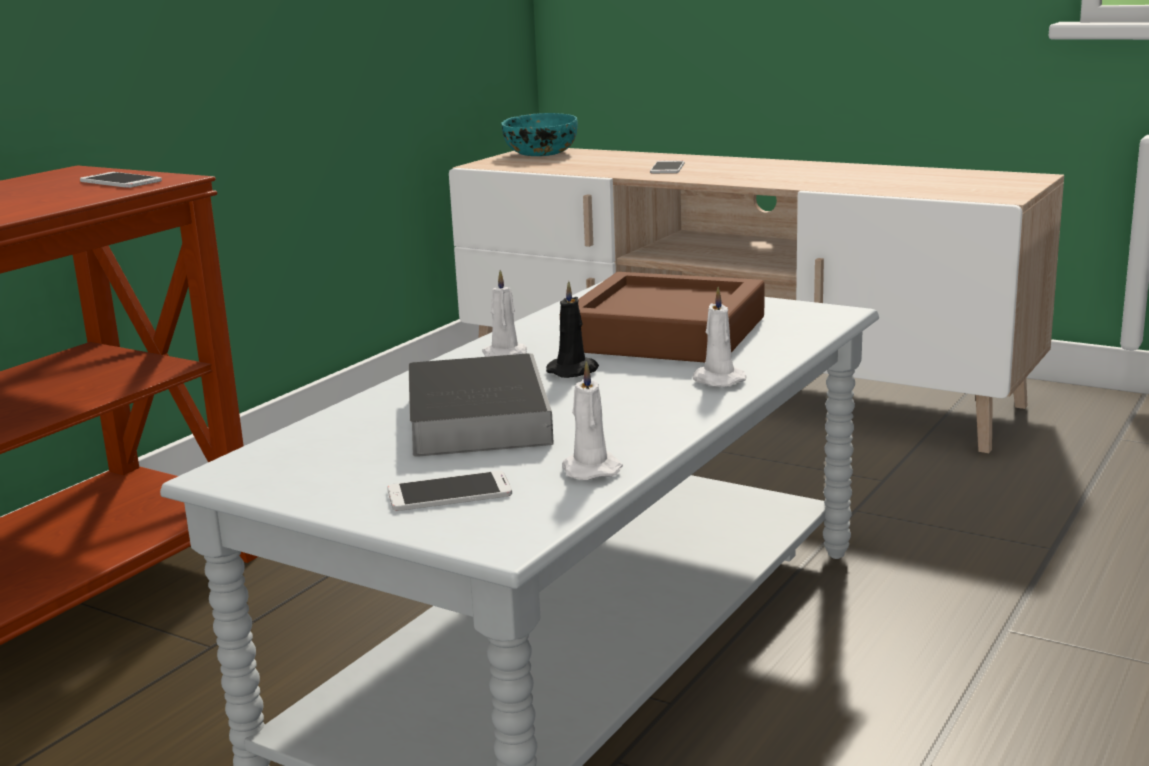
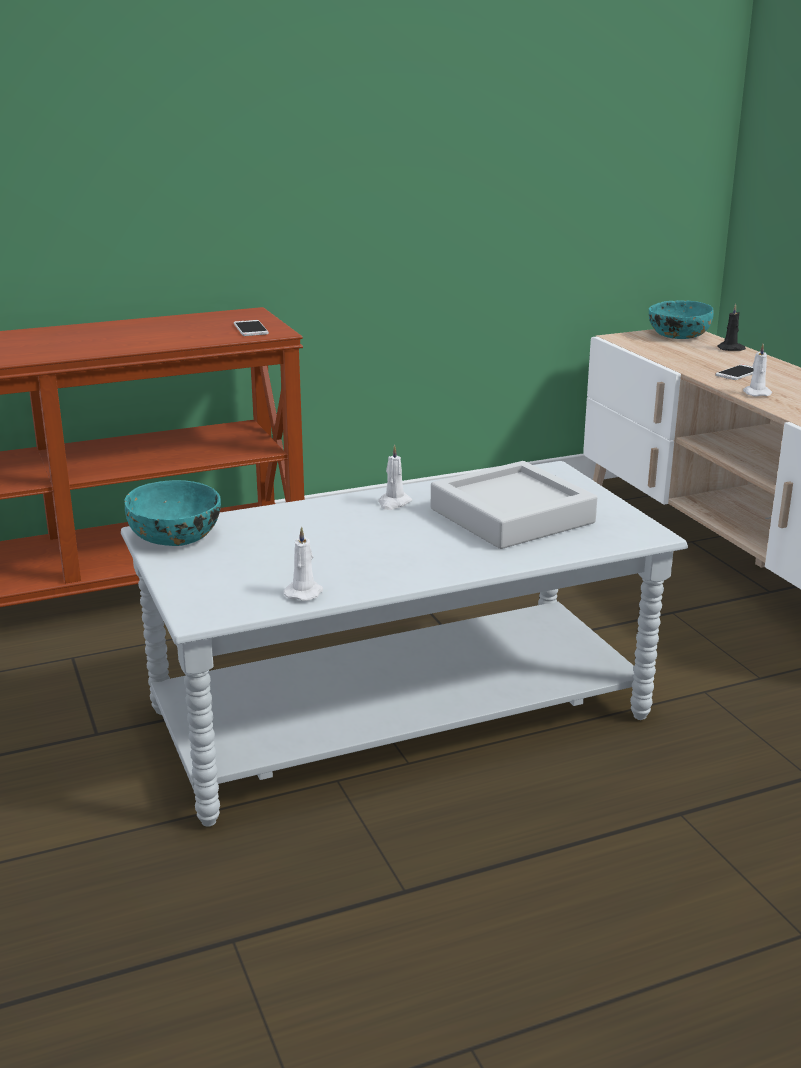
camera: 35 degrees right, 5 degrees up
phone [387,471,512,511] -> none
book [409,353,554,457] -> none
black candle [546,281,599,378] -> black candle moved to [717,304,746,351]
brown tray [578,272,765,362] -> grey tray [431,461,597,549]
white candle [693,287,746,387] -> white candle moved to [743,344,772,397]
none -> turquoise bowl [124,480,221,546]

